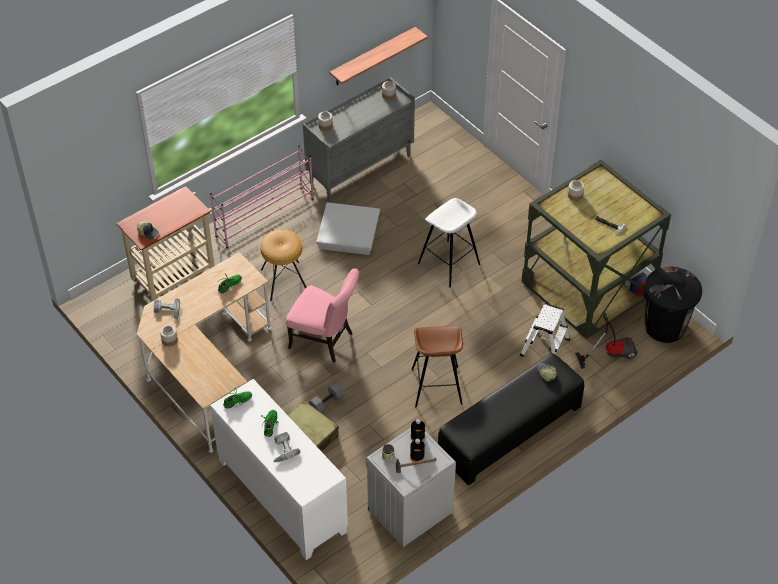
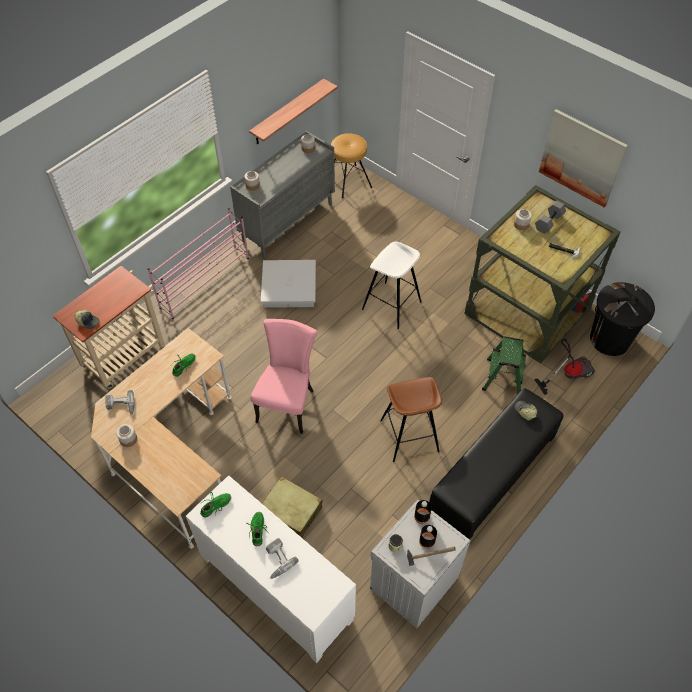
camera: 10 degrees left, 5 degrees up
brown stool [260,229,307,301] -> brown stool moved to [331,133,372,198]
pink chair [286,268,359,363] -> pink chair turned 90 degrees counterclockwise [250,319,317,434]
grey dumbbell [308,383,344,412] -> grey dumbbell moved to [535,201,566,234]
white step ladder [520,303,570,357] -> green step ladder [482,336,526,394]
none -> picture [539,109,628,207]

